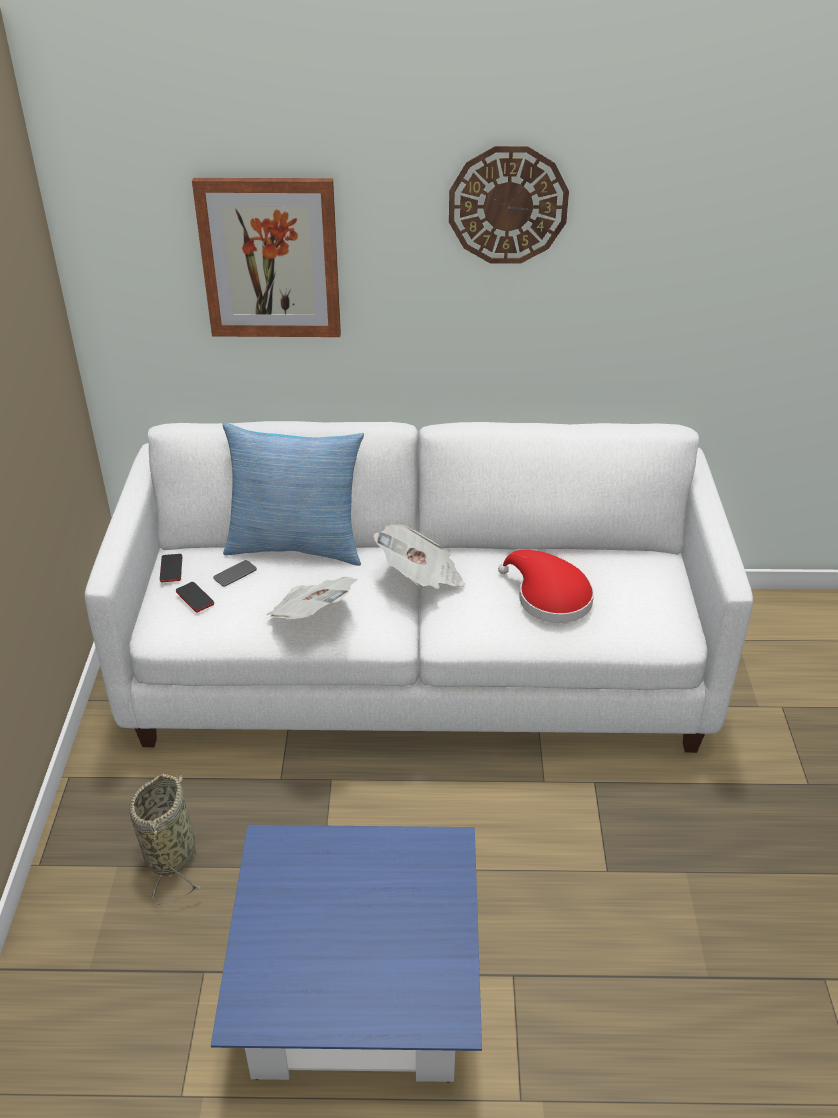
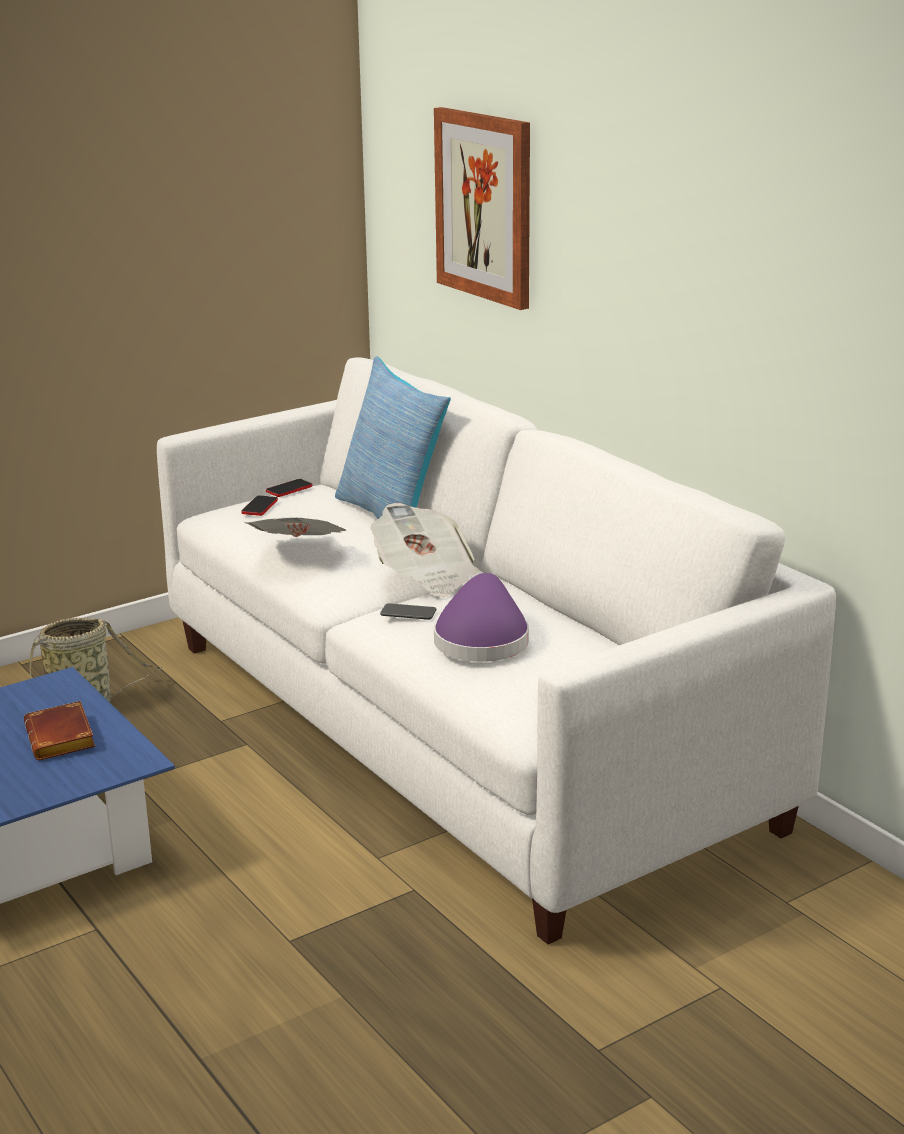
camera: 55 degrees right, 15 degrees down
phone [213,560,257,587] -> phone moved to [380,603,436,620]
wall clock [449,146,569,264] -> none
red hat [498,550,594,623] -> purple hat [434,573,529,662]
none -> brown book [24,701,95,760]

